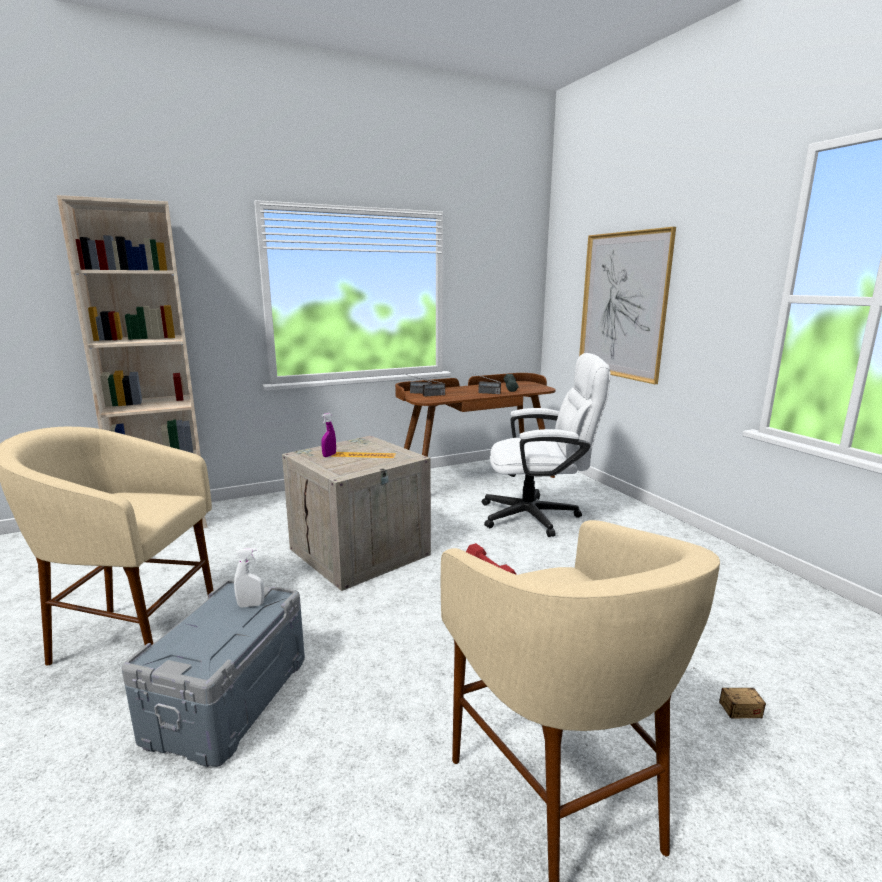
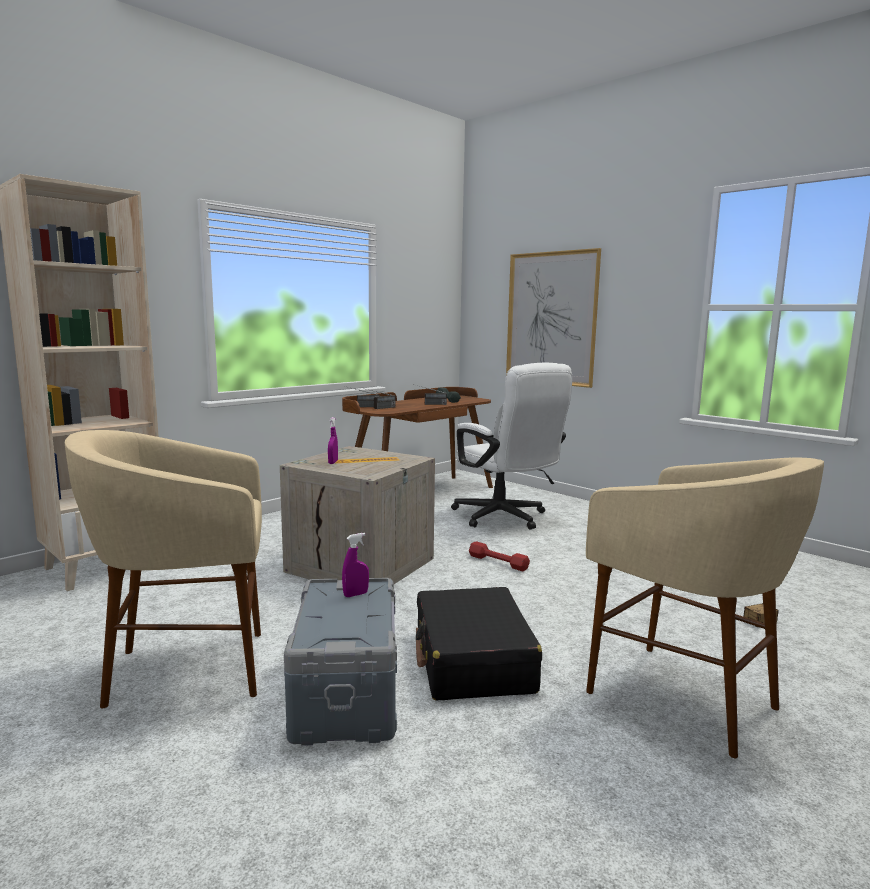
camera: 20 degrees left, 5 degrees down
white spray bottle [234,548,264,608] -> purple spray bottle [342,533,369,597]
white office chair [482,353,611,537] -> white office chair turned 75 degrees clockwise [451,363,573,529]
none -> black suitcase [416,587,542,700]

